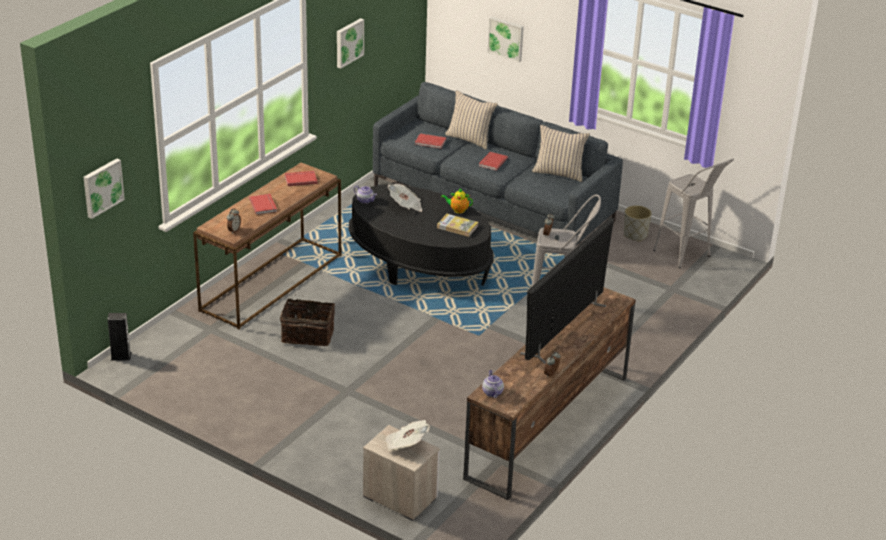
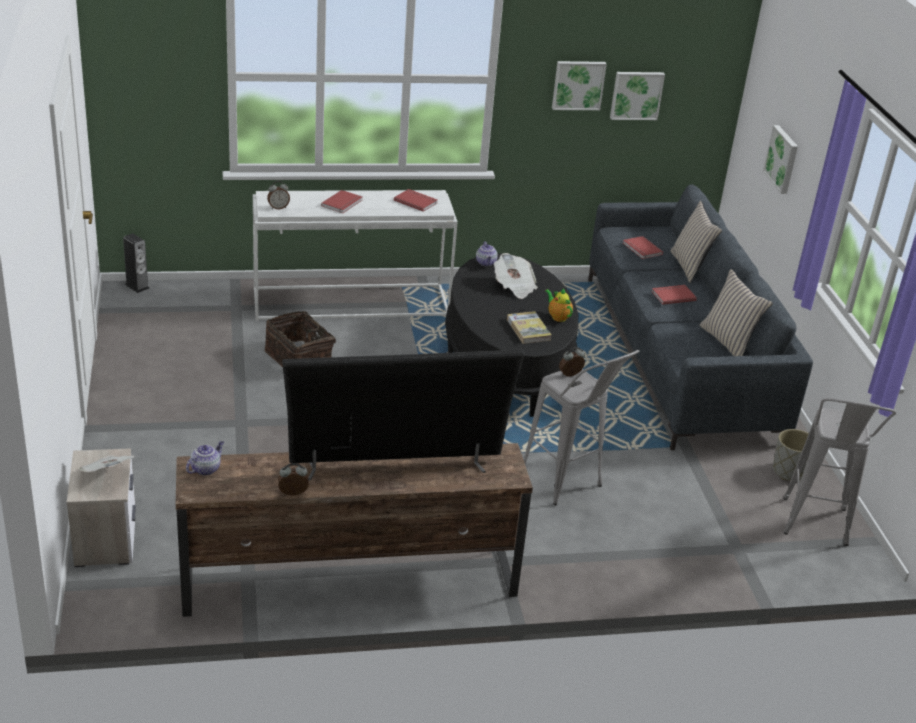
camera: 45 degrees right, 0 degrees up
picture [84,159,125,219] -> picture moved to [610,72,665,120]
brown console table [193,163,341,329] -> white console table [253,190,458,321]

